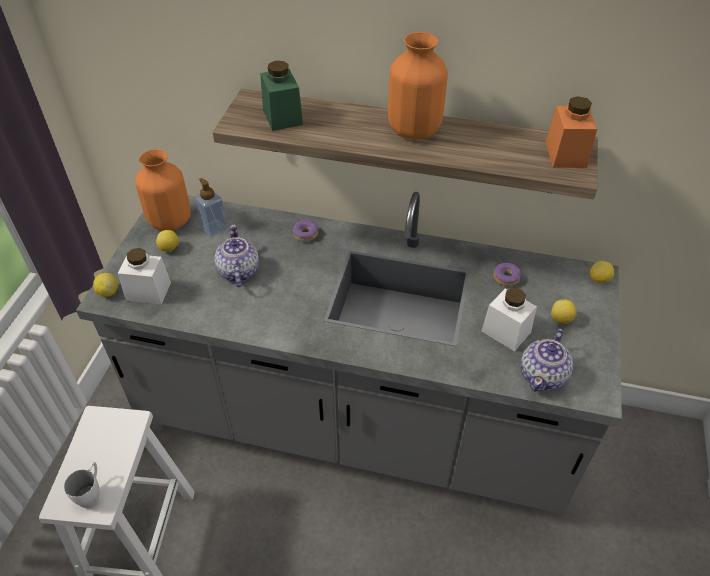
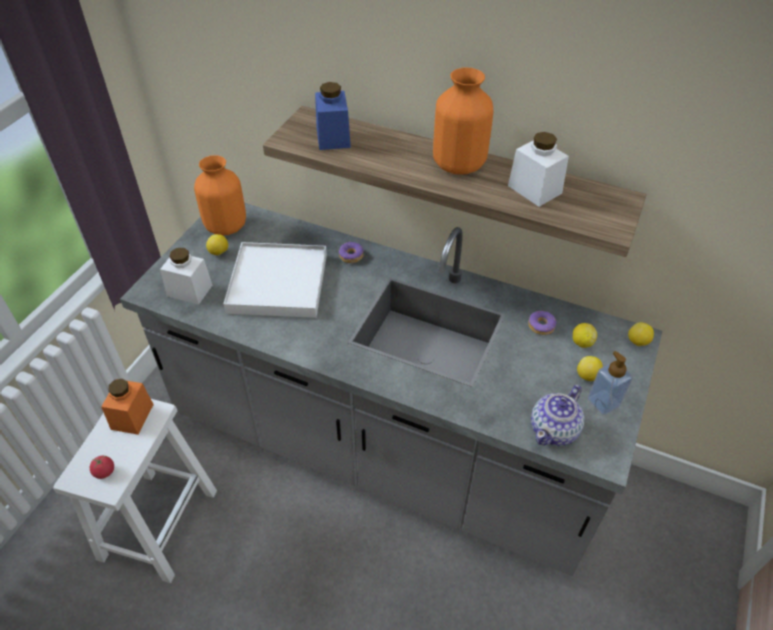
camera: 10 degrees right, 0 degrees up
white mug [64,462,100,508] -> tomato [90,456,114,479]
lemon [93,273,118,297] -> lemon moved to [573,323,597,348]
soap dispenser [195,178,227,237] -> soap dispenser moved to [588,351,633,415]
teapot [214,224,259,287] -> white tray [223,242,327,318]
green jar [260,61,303,131] -> blue jar [315,82,351,150]
white jar [481,288,537,351] -> white jar moved to [508,132,569,207]
orange jar [546,96,597,168] -> orange jar moved to [101,379,154,435]

